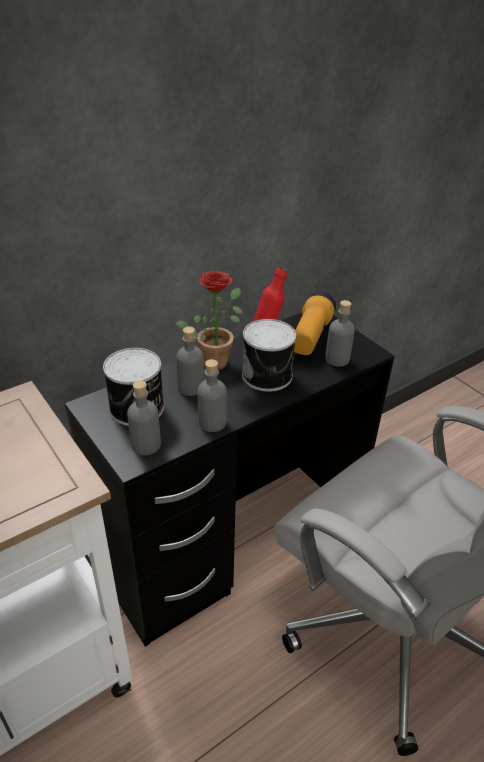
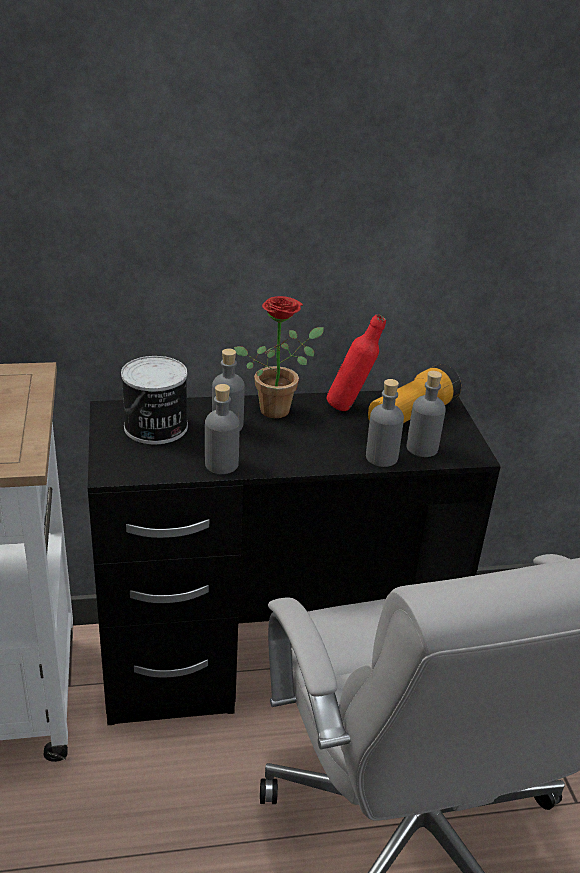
camera: 25 degrees right, 5 degrees down
grey bottle [127,380,161,455] -> grey bottle moved to [366,379,404,467]
can [242,319,296,392] -> none

